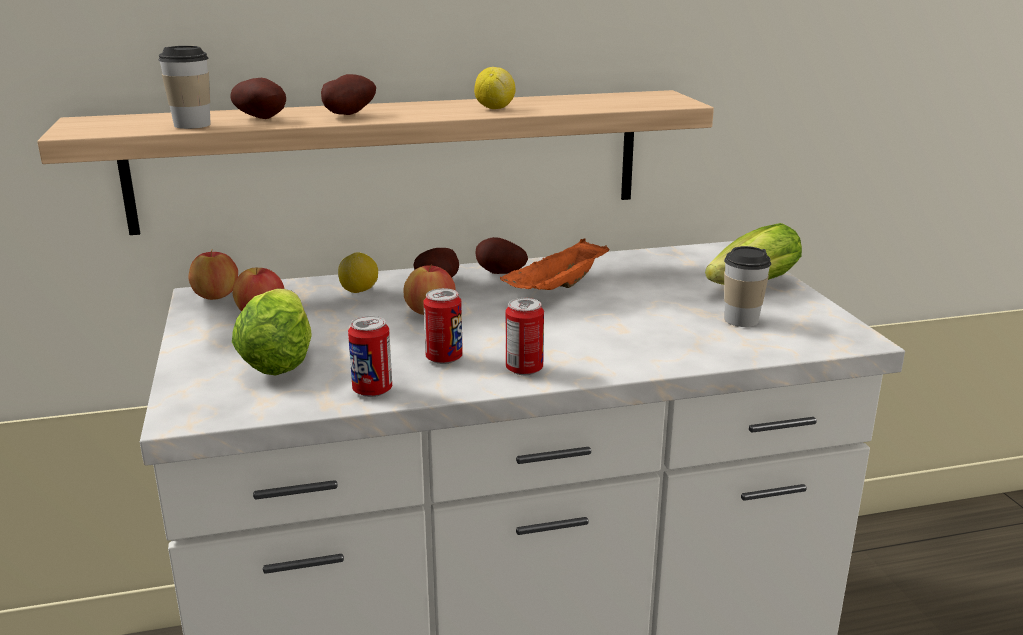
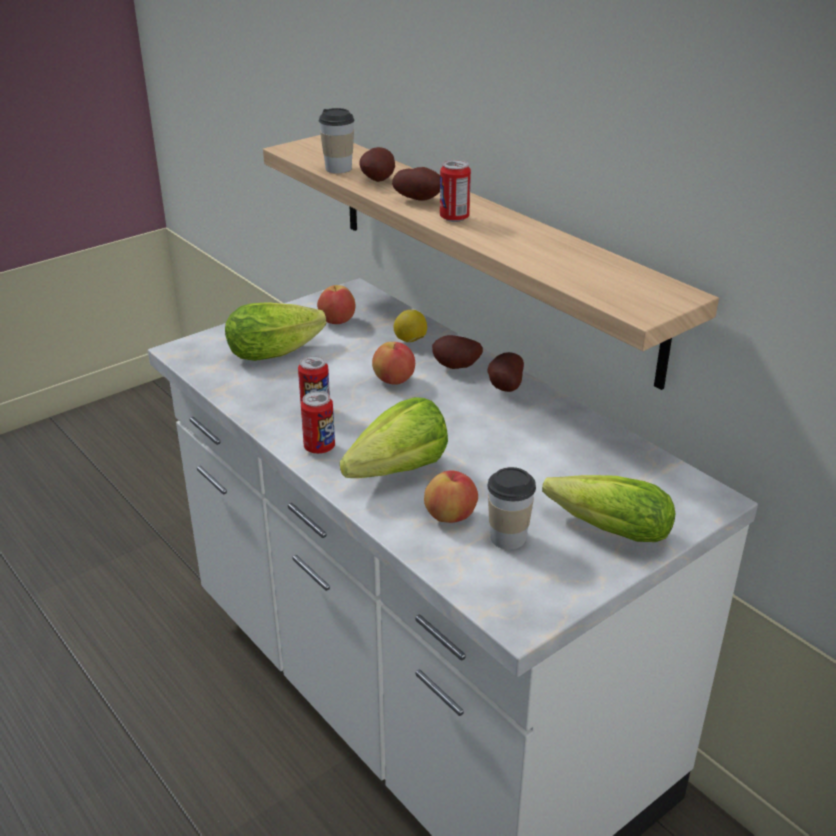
camera: 65 degrees right, 10 degrees up
apple [189,250,238,300] -> apple moved to [424,471,478,523]
can [348,316,392,397] -> can moved to [440,160,471,222]
lemon [474,67,516,109] -> none
orange tray [500,239,610,290] -> none
none -> lettuce [340,397,448,478]

